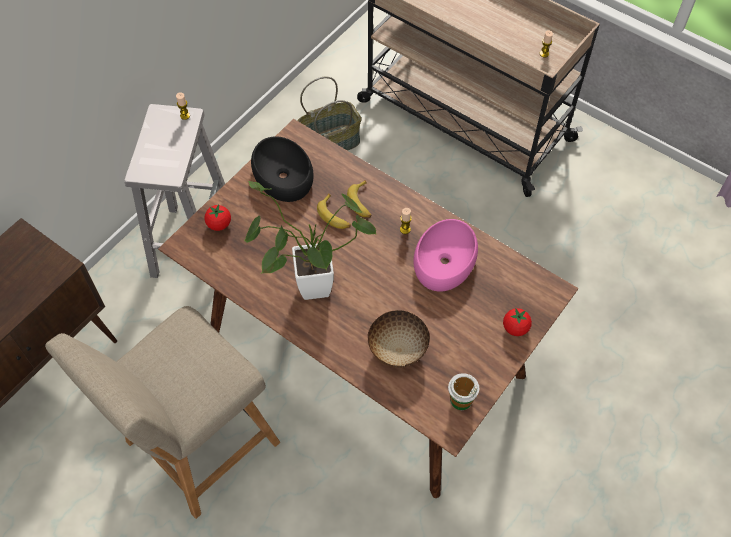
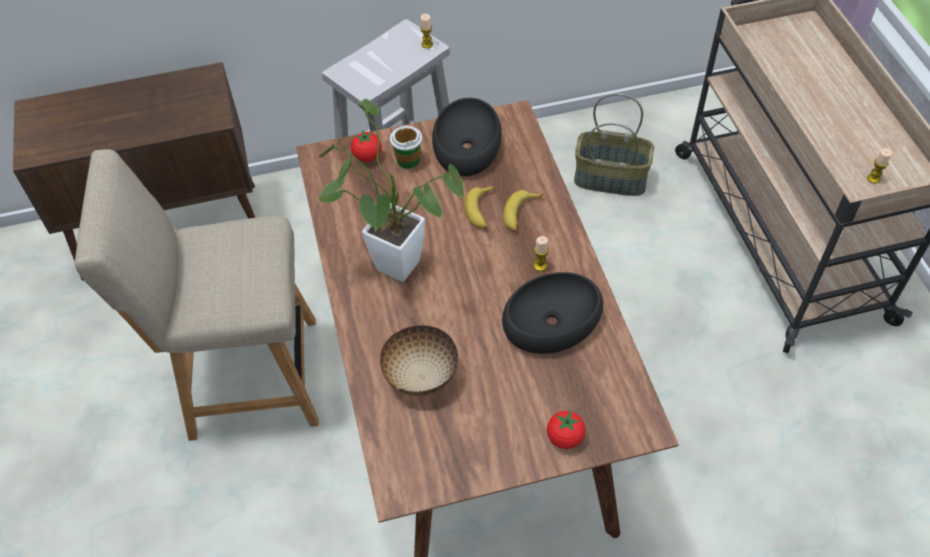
camera: 40 degrees right, 5 degrees down
pink bowl [414,219,478,291] -> black bowl [502,272,603,354]
cup [448,373,479,410] -> cup moved to [390,126,422,169]

